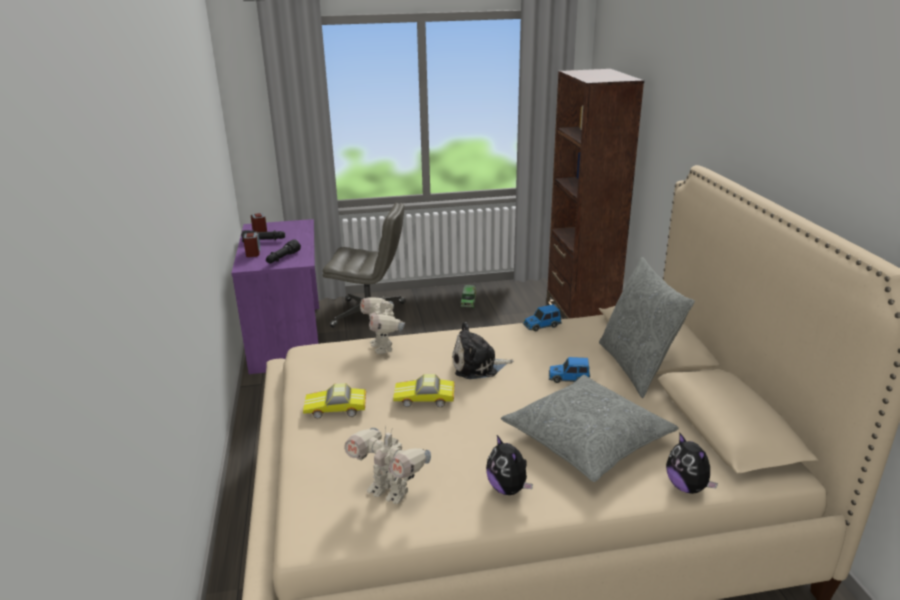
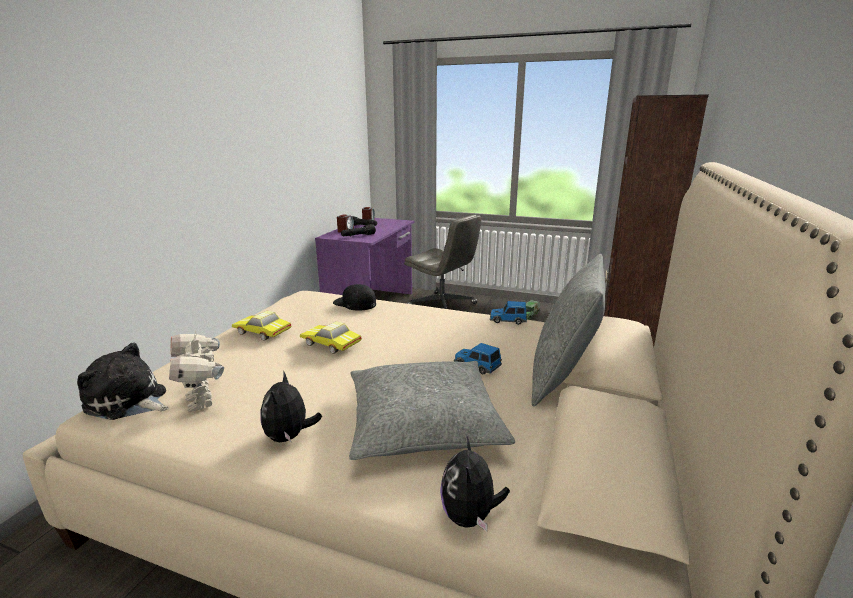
camera: 30 degrees right, 5 degrees down
toy robot [360,297,405,354] -> black cap [333,284,376,310]
plush toy [452,322,514,379] -> plush toy moved to [77,343,169,420]

